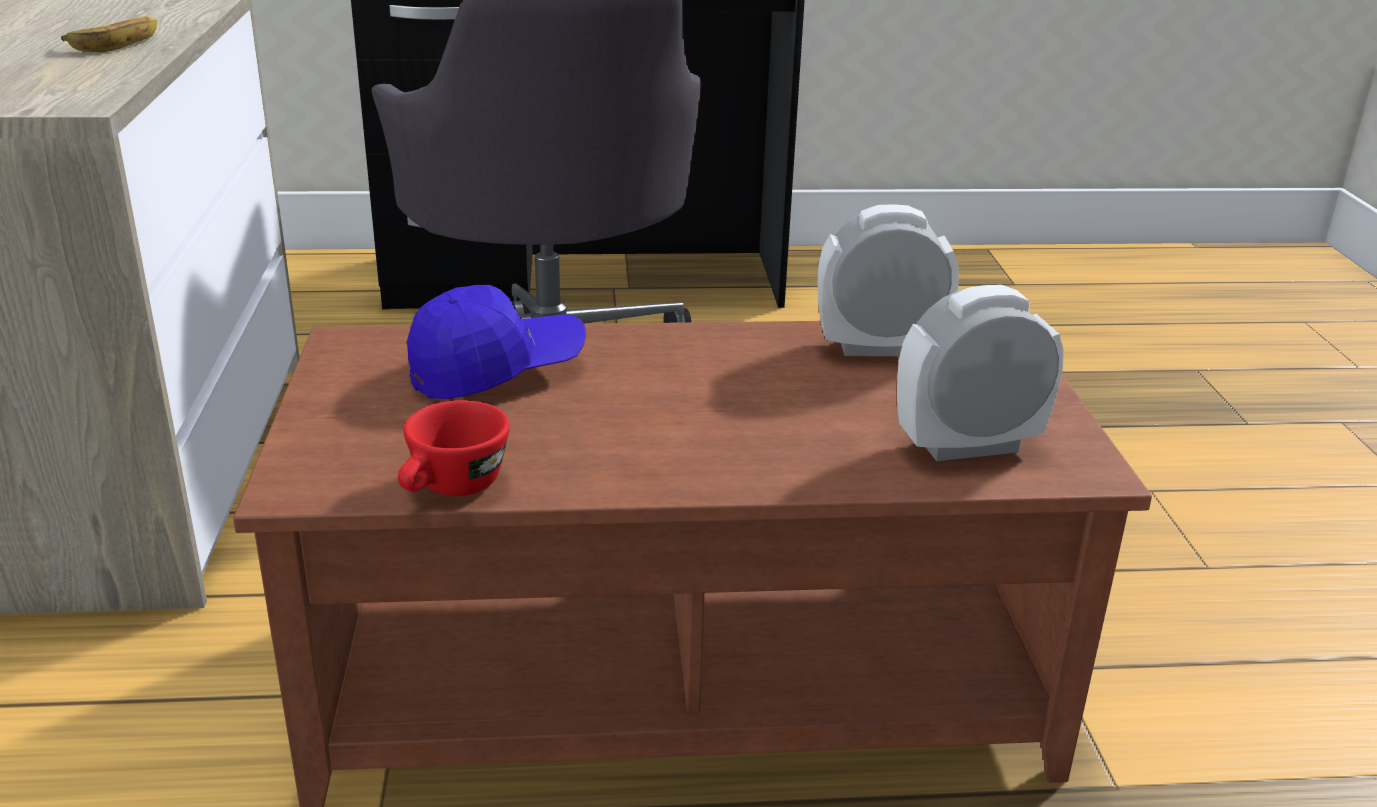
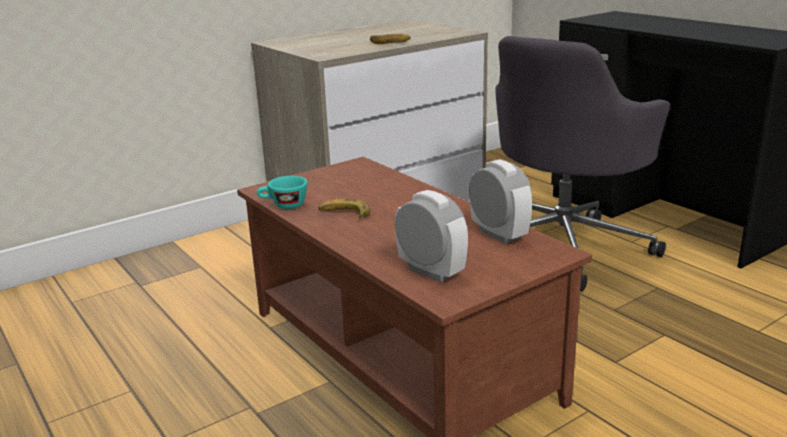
camera: 60 degrees right, 5 degrees down
red cup [398,400,510,496] -> turquoise cup [257,176,307,209]
blue cap [407,285,586,399] -> none
none -> banana [318,198,371,218]

